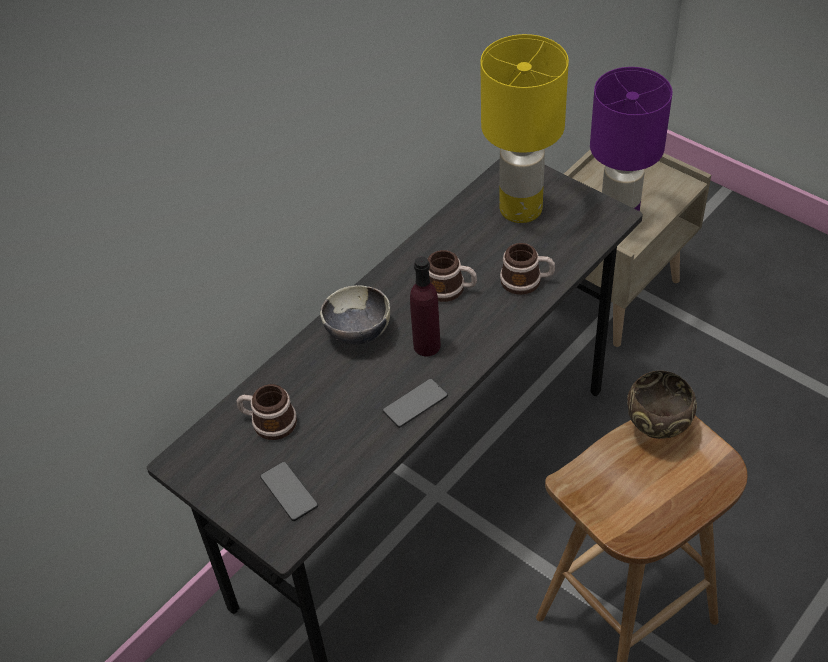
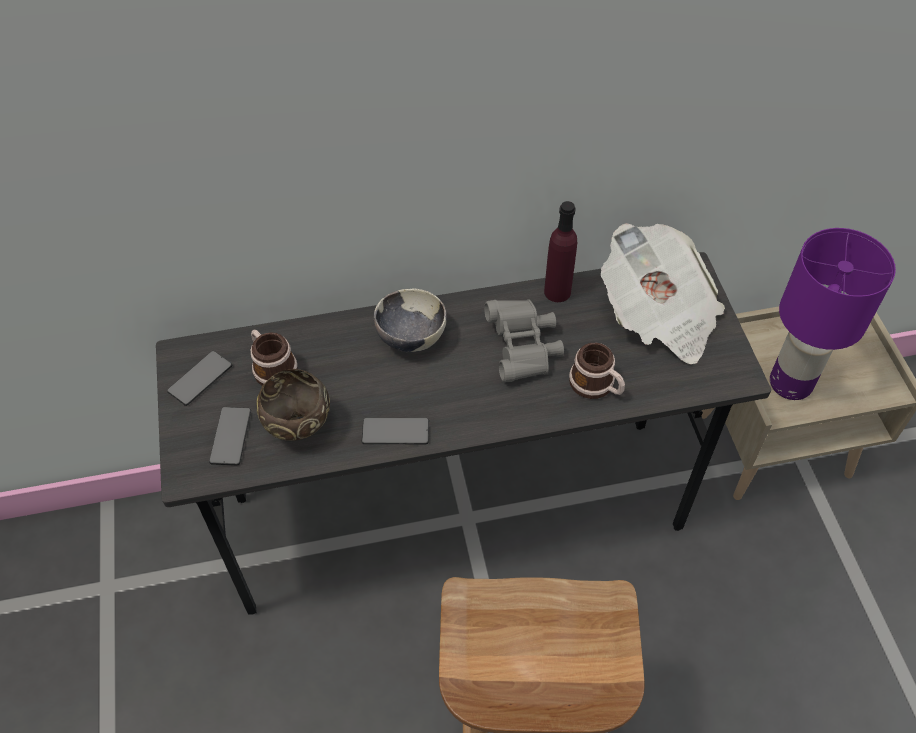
camera: 35 degrees right, 5 degrees up
purple bottle [410,257,441,356] -> purple bottle moved to [544,201,577,302]
mug [428,250,477,302] -> grey binoculars [484,299,564,382]
yellow table lamp [480,34,569,223] -> newspaper [601,223,725,364]
brown bowl [627,370,697,439] -> brown bowl moved to [256,369,330,441]
none -> phone [167,351,232,406]

